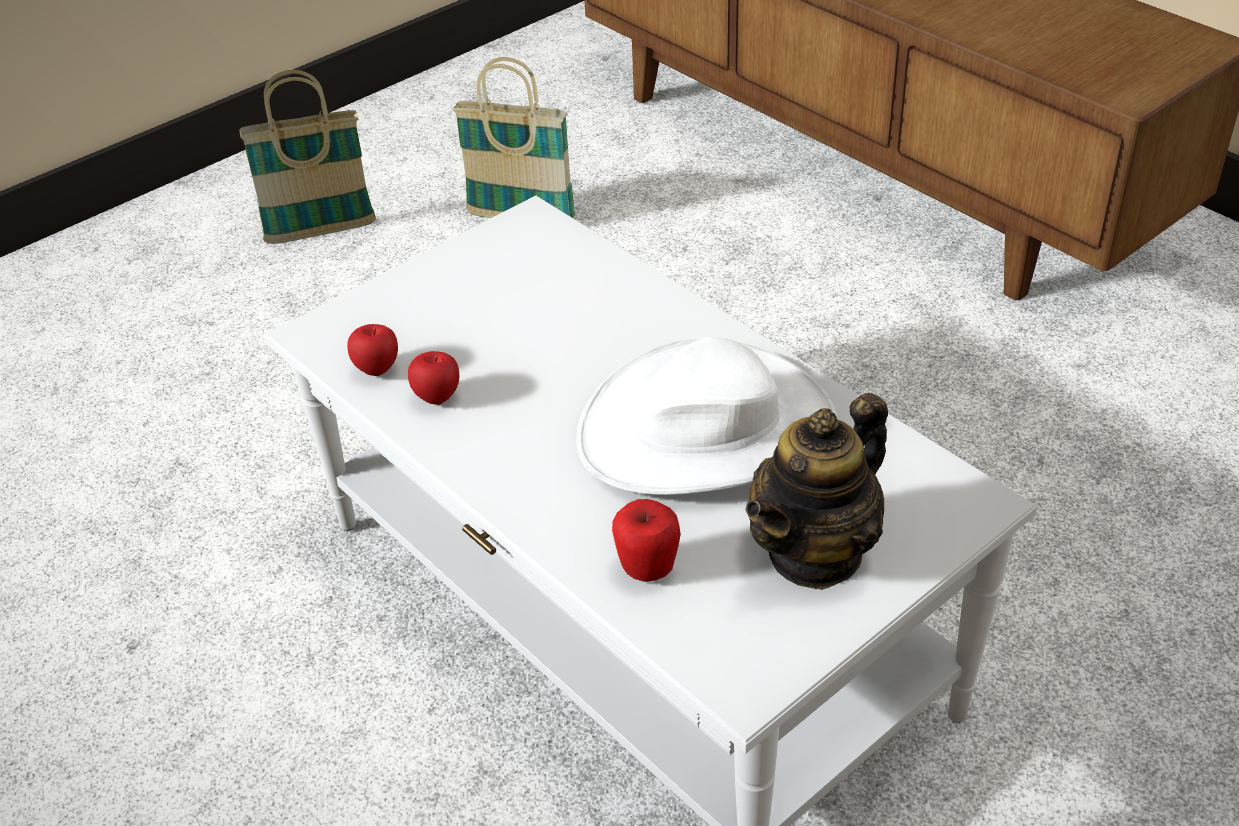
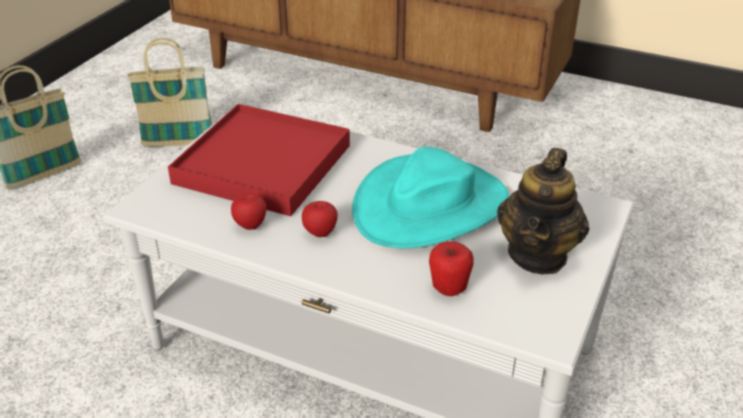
camera: 25 degrees left, 5 degrees down
apple [347,324,398,376] -> apple moved to [302,201,338,237]
white hat [576,337,837,495] -> turquoise hat [352,147,509,248]
none -> red tray [168,104,350,216]

